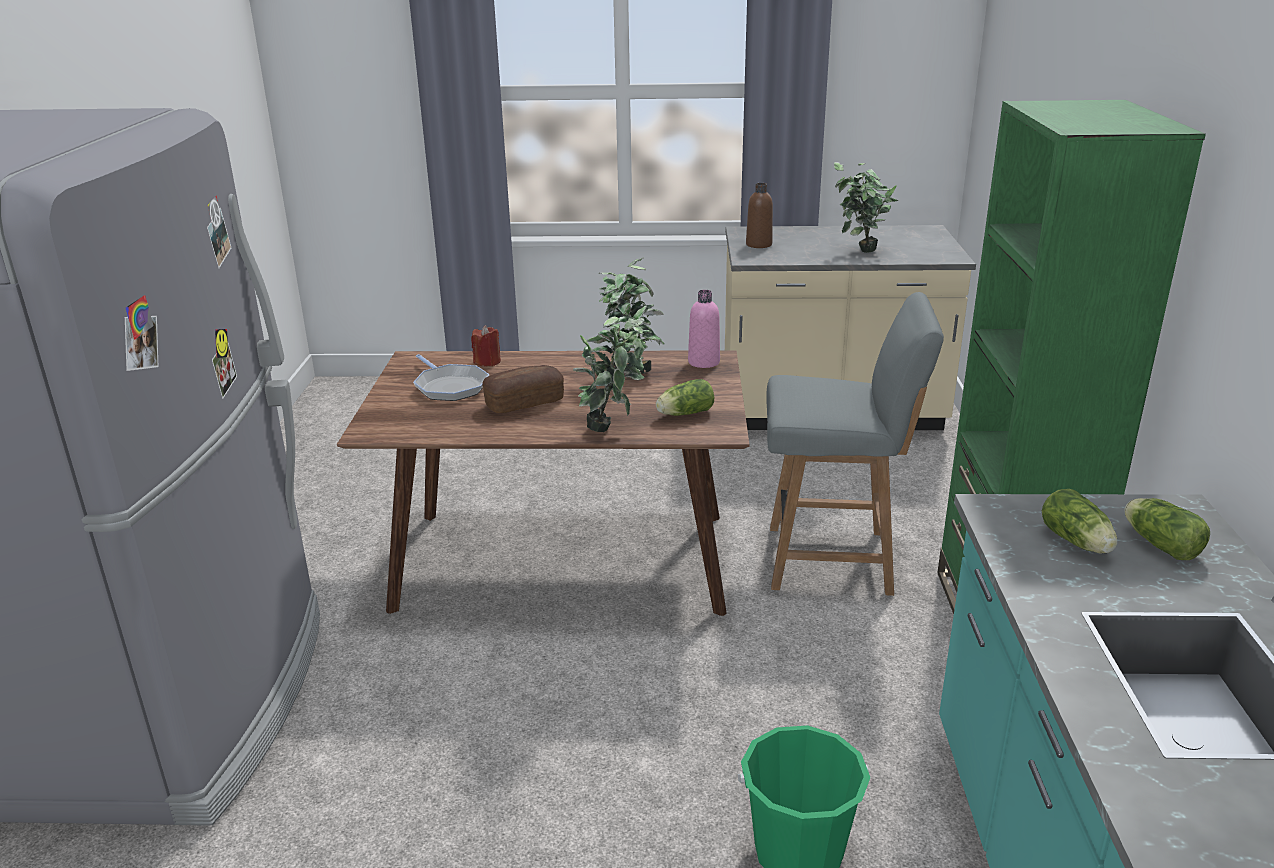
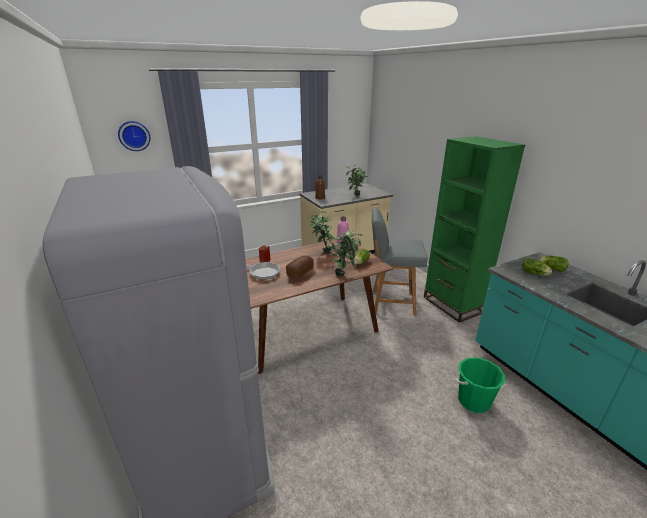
camera: 30 degrees left, 0 degrees up
grey chair [766,292,944,596] -> grey chair turned 150 degrees counterclockwise [372,208,427,315]
none -> wall clock [118,121,150,151]

